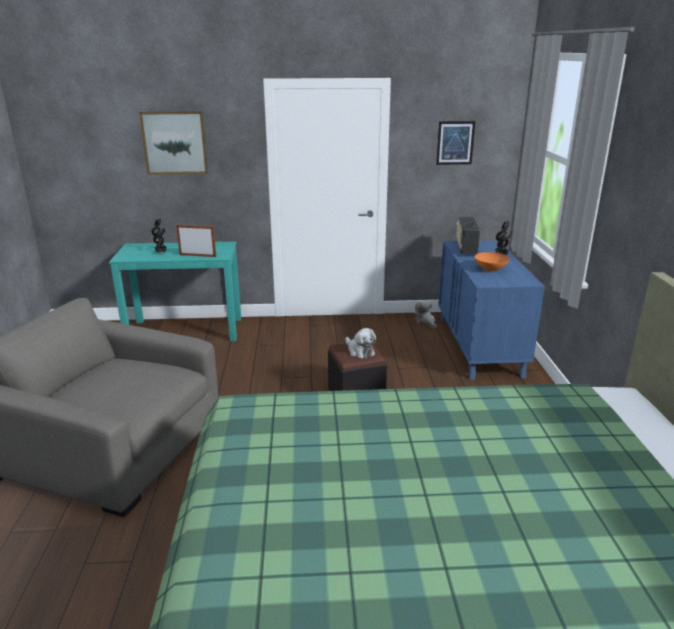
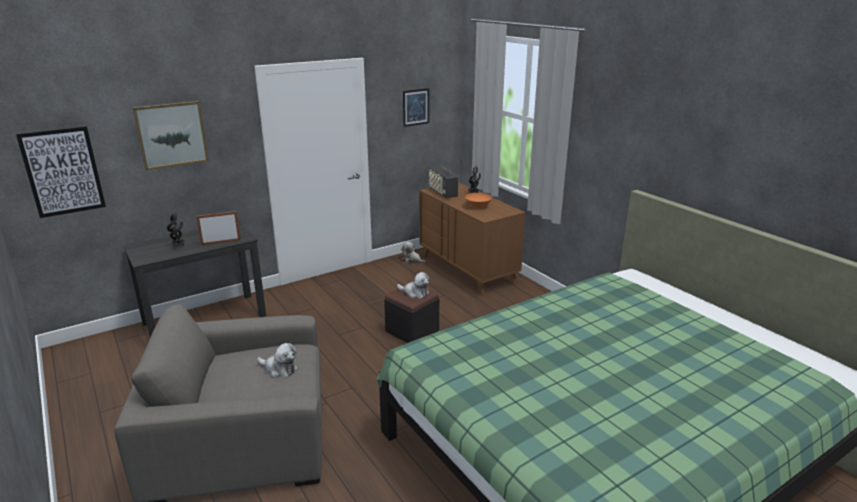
camera: 30 degrees left, 0 degrees up
turquoise desk [109,242,241,341] -> black desk [123,222,266,337]
blue dresser [438,240,545,380] -> brown dresser [419,183,525,296]
none -> picture [16,126,106,218]
none -> plush toy [257,343,298,378]

